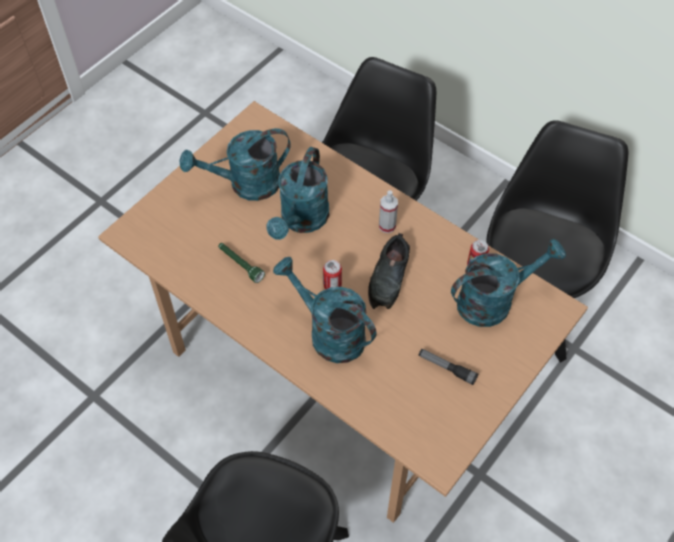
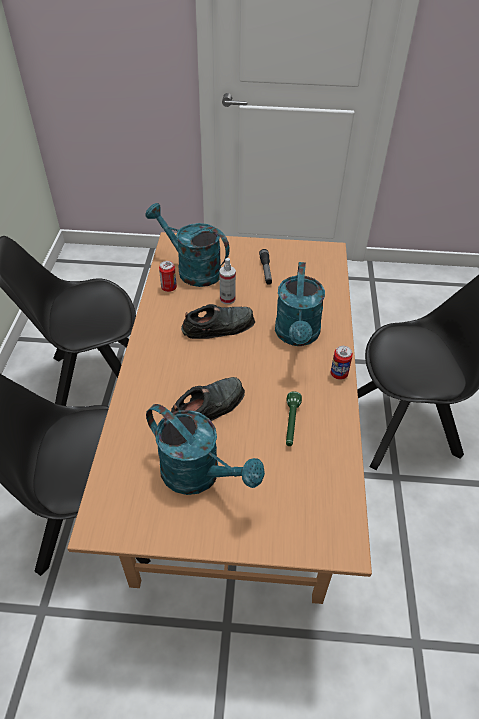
camera: 125 degrees left, 10 degrees down
turquoise watering can [266,147,329,240] -> black shoe [171,377,245,421]
can [323,260,342,289] -> can moved to [331,346,353,380]
spray bottle [379,190,398,233] -> spray bottle moved to [219,258,236,304]

